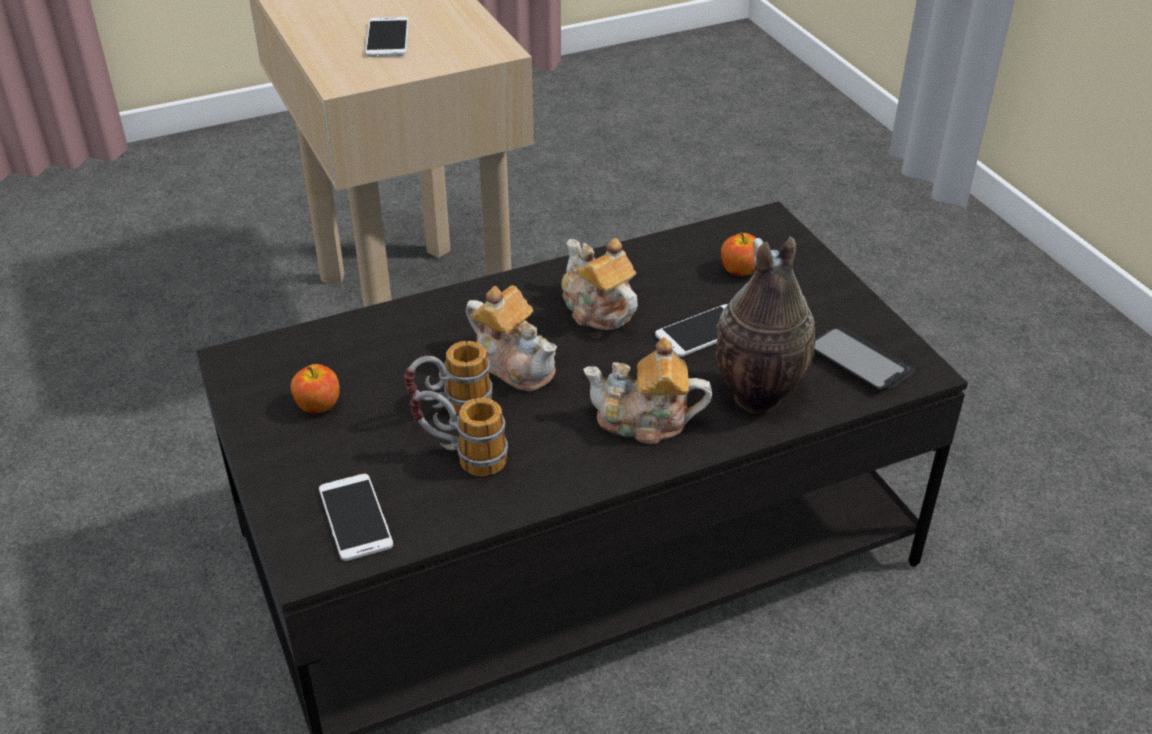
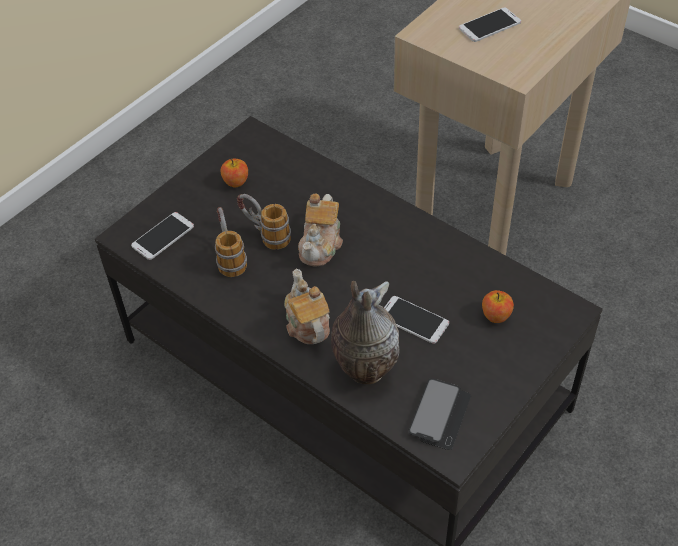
camera: 65 degrees right, 10 degrees up
teapot [561,238,638,330] -> none

